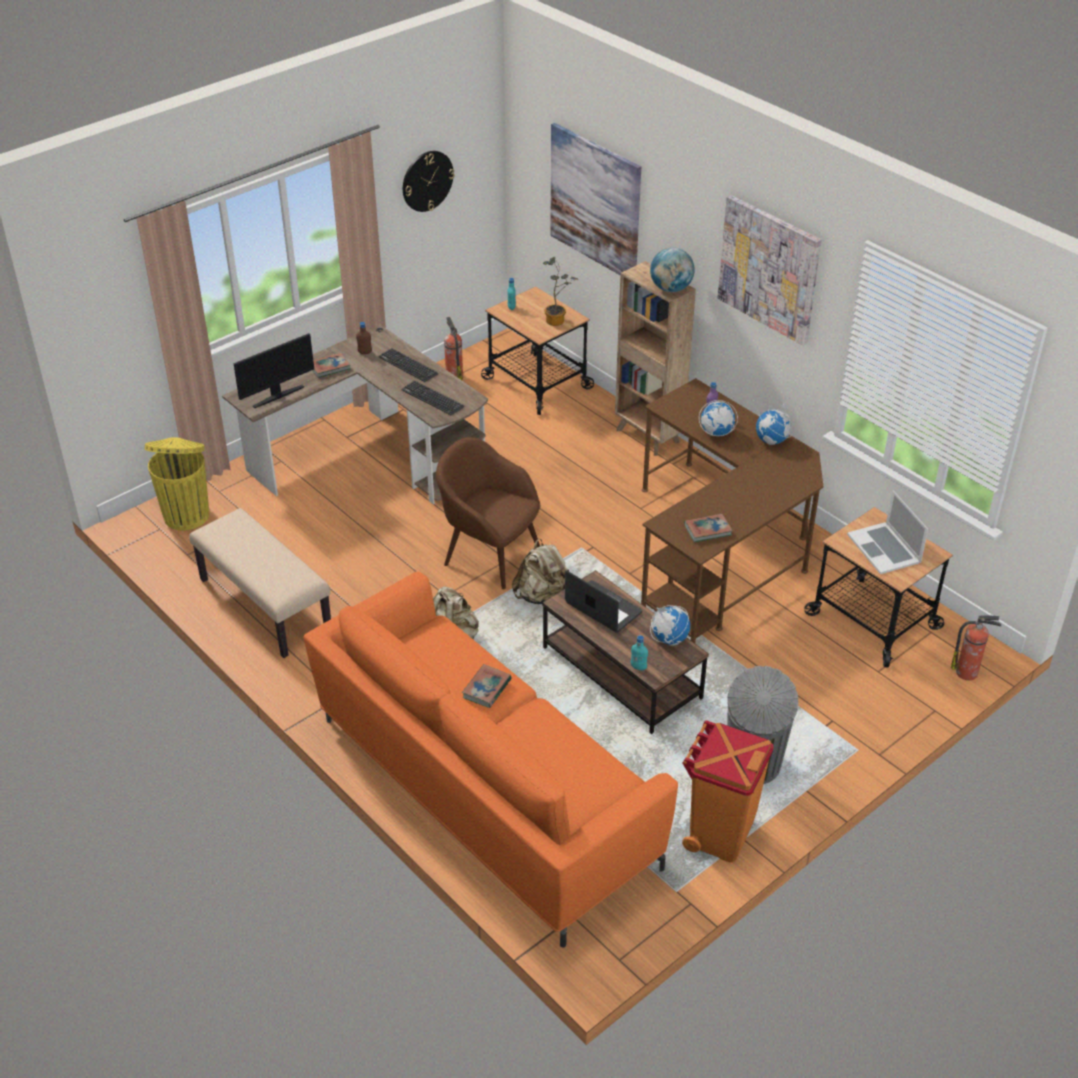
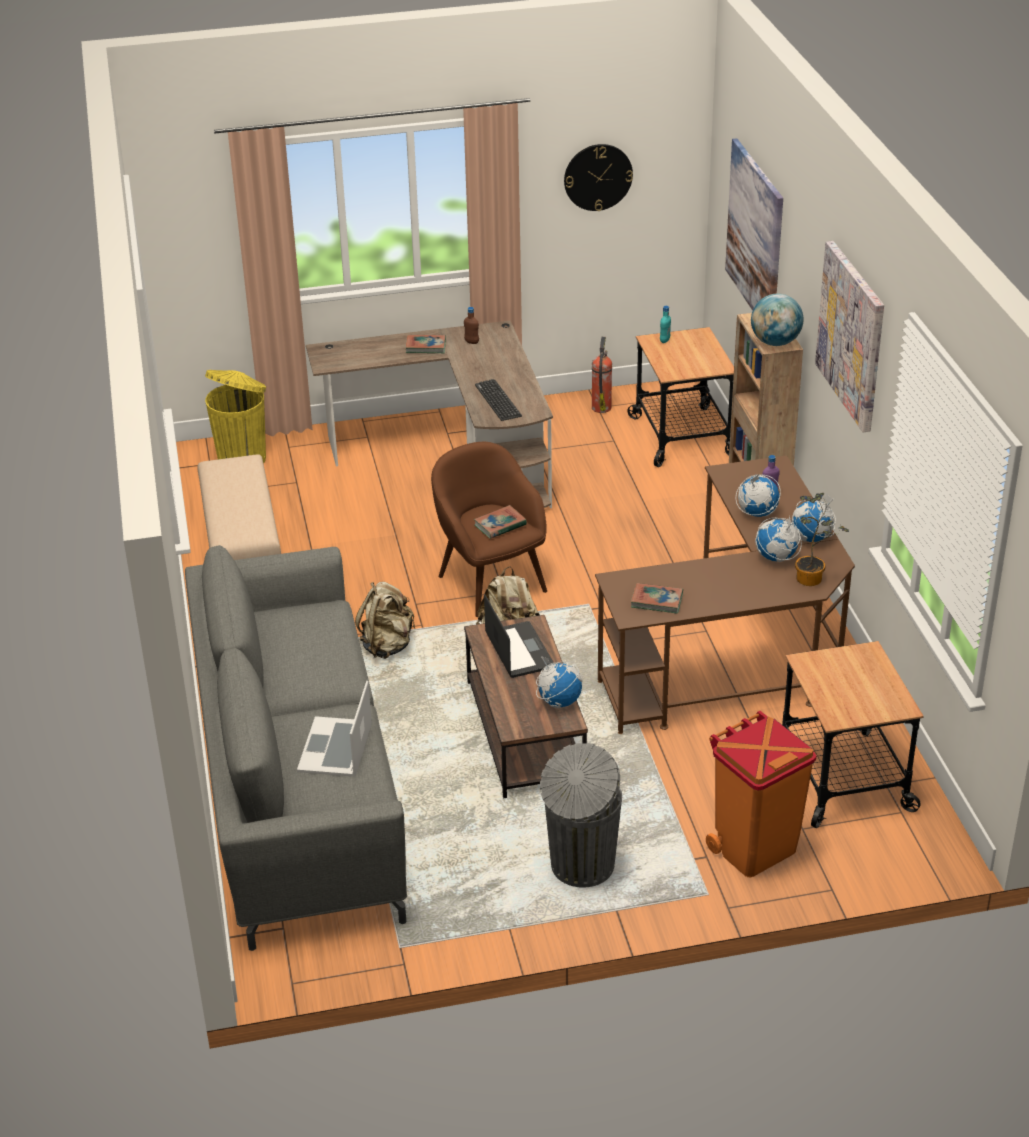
camera: 30 degrees right, 5 degrees down
monitor [234,333,314,408] -> none
orange sofa [304,571,678,948] -> grey sofa [185,545,407,951]
keyboard [379,348,438,382] -> none
book [462,664,512,708] -> book moved to [474,505,527,539]
potted plant [543,257,578,326] -> potted plant moved to [795,493,849,586]
turquoise bottle [631,635,648,671] -> none
orange trash can [682,720,773,863] -> orange trash can moved to [706,711,816,877]
laptop [847,490,928,574] -> laptop moved to [297,681,372,777]
fire extinguisher [951,616,1001,680] -> none
none -> globe [755,515,802,562]

